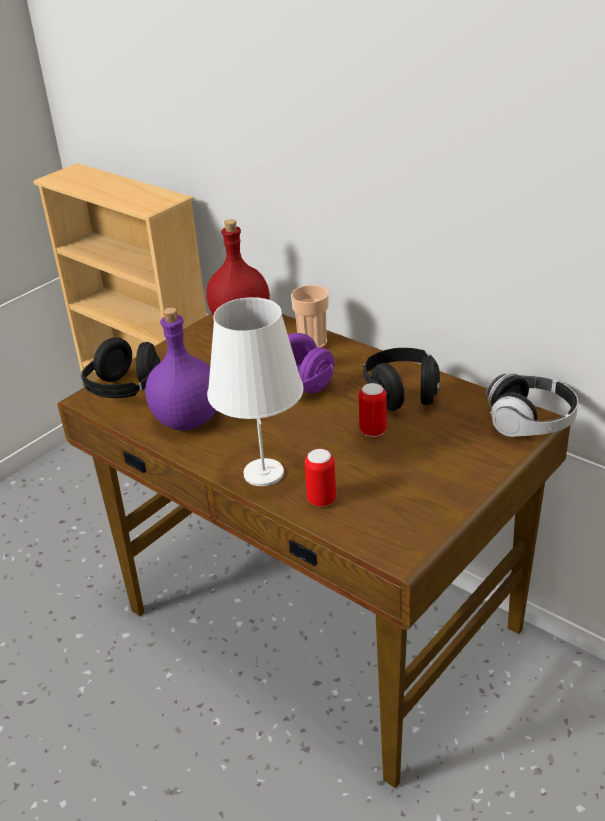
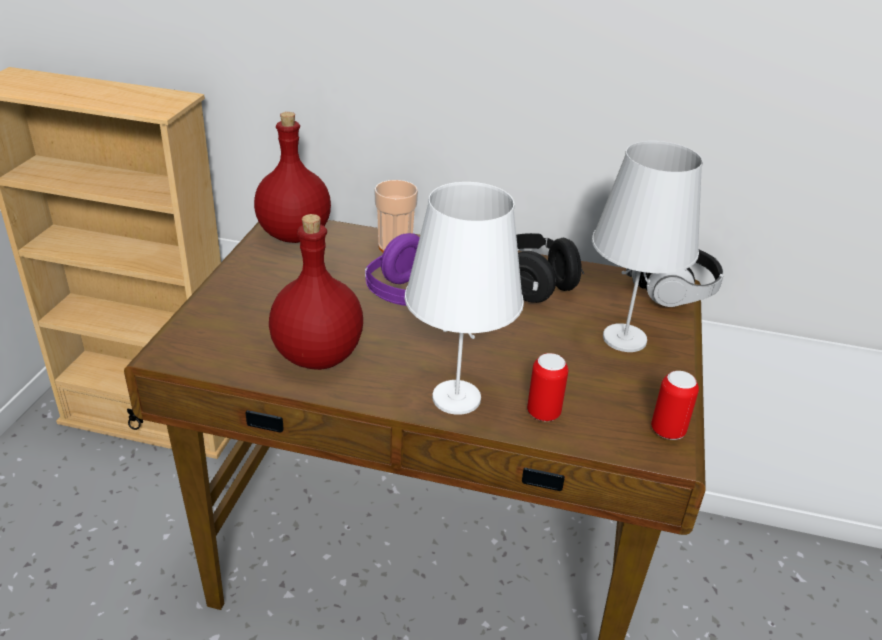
camera: 30 degrees left, 0 degrees up
black headphones [80,337,160,398] -> none
purple bottle [145,307,216,430] -> red bottle [269,214,363,370]
can [359,383,387,437] -> can moved to [651,371,699,440]
none -> white table lamp [592,141,703,352]

